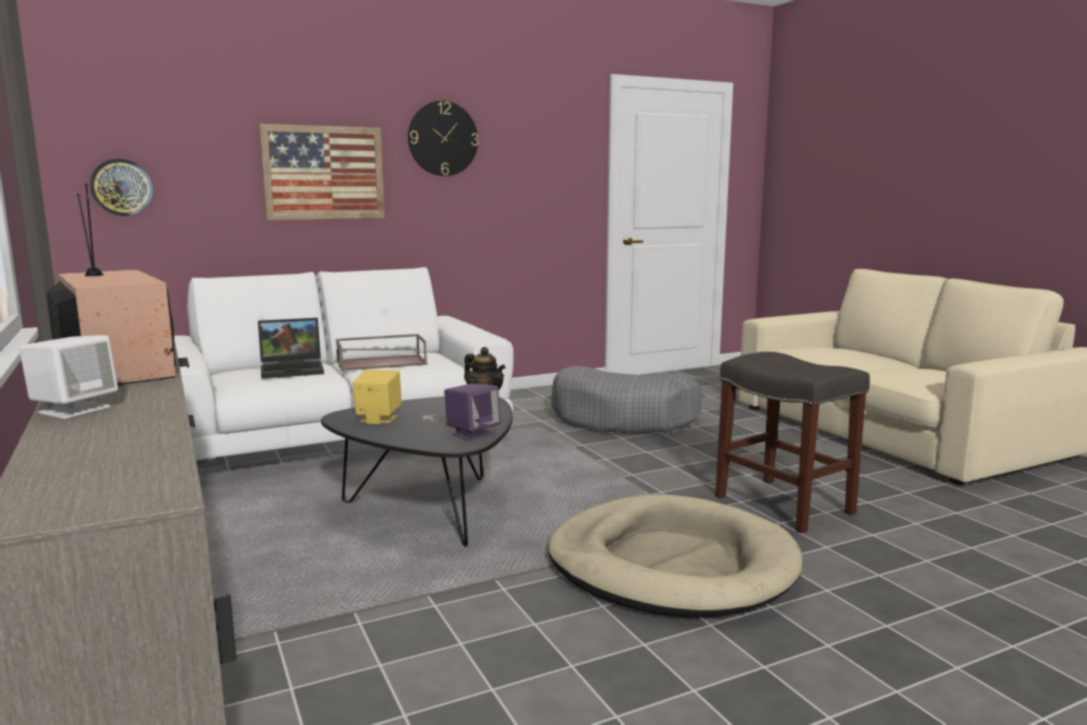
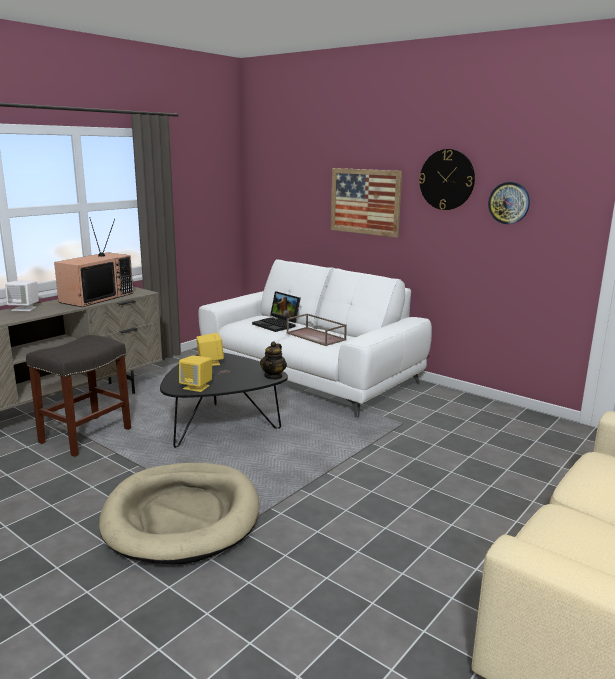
camera: 65 degrees right, 5 degrees up
wall clock [90,159,154,216] -> wall clock moved to [488,182,530,224]
purple speaker [444,383,501,441] -> yellow speaker [179,355,212,392]
grey dog bed [551,366,702,432] -> none
grey stool [715,352,870,533] -> grey stool moved to [26,335,131,457]

